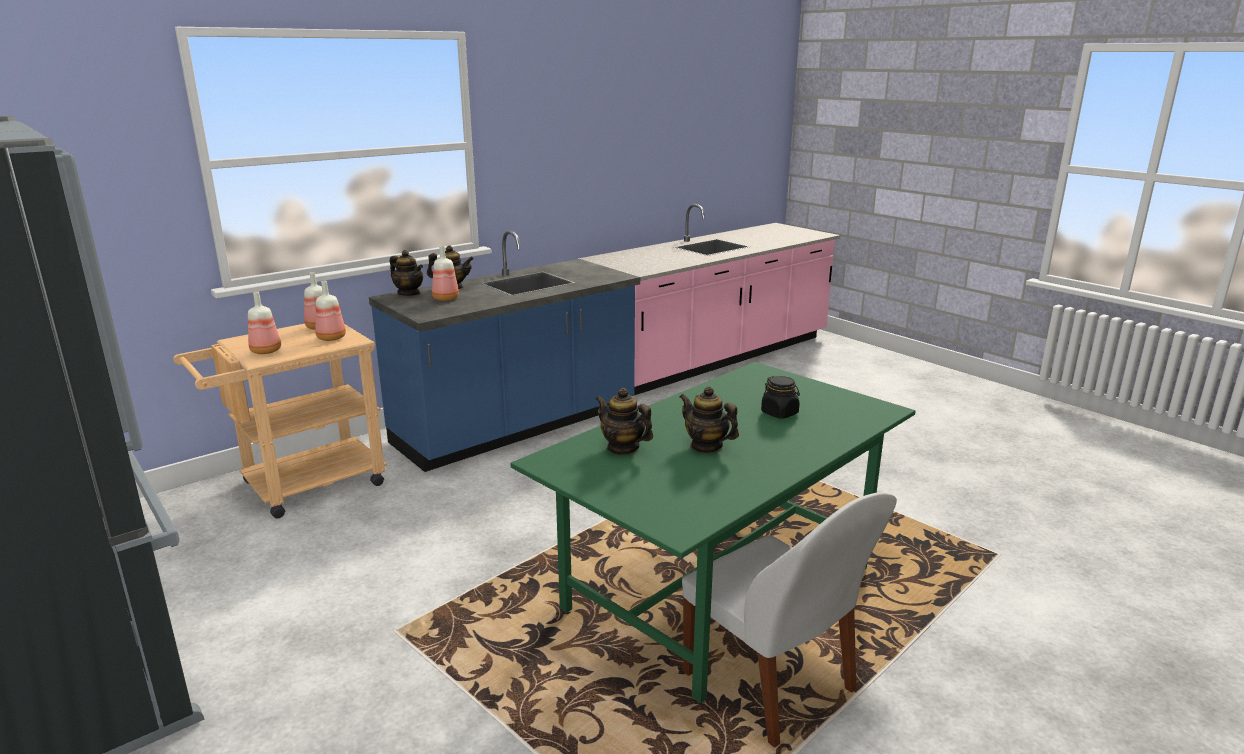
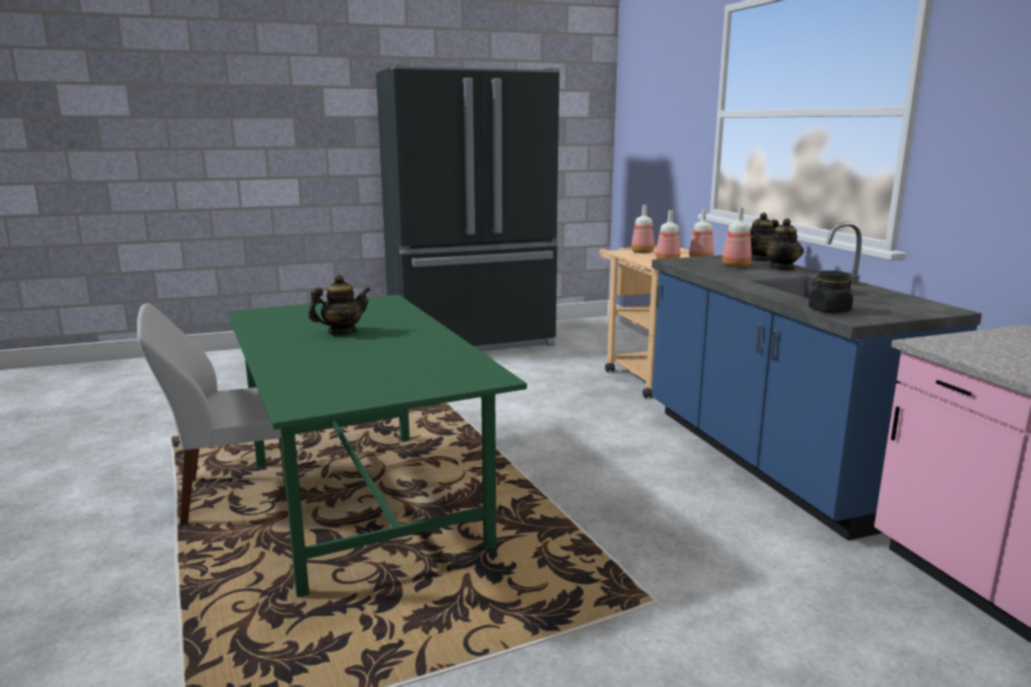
camera: 110 degrees right, 5 degrees down
teapot [595,388,653,455] -> none
black jar [761,376,800,419] -> black jar moved to [808,270,853,313]

